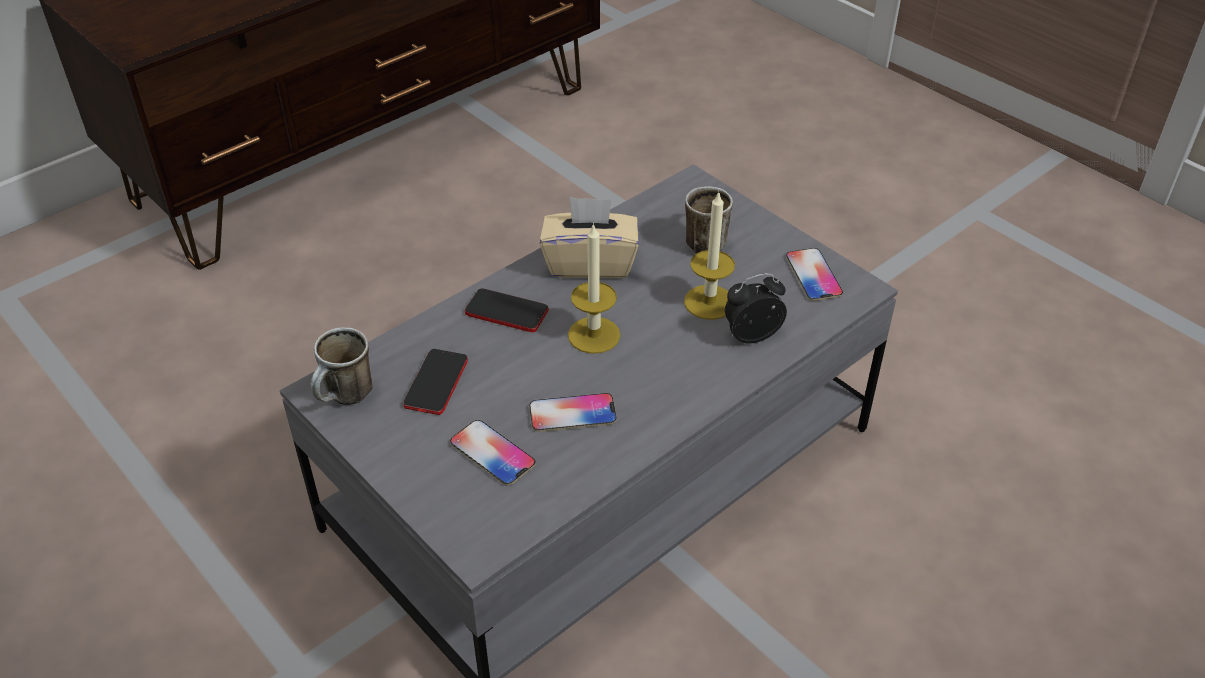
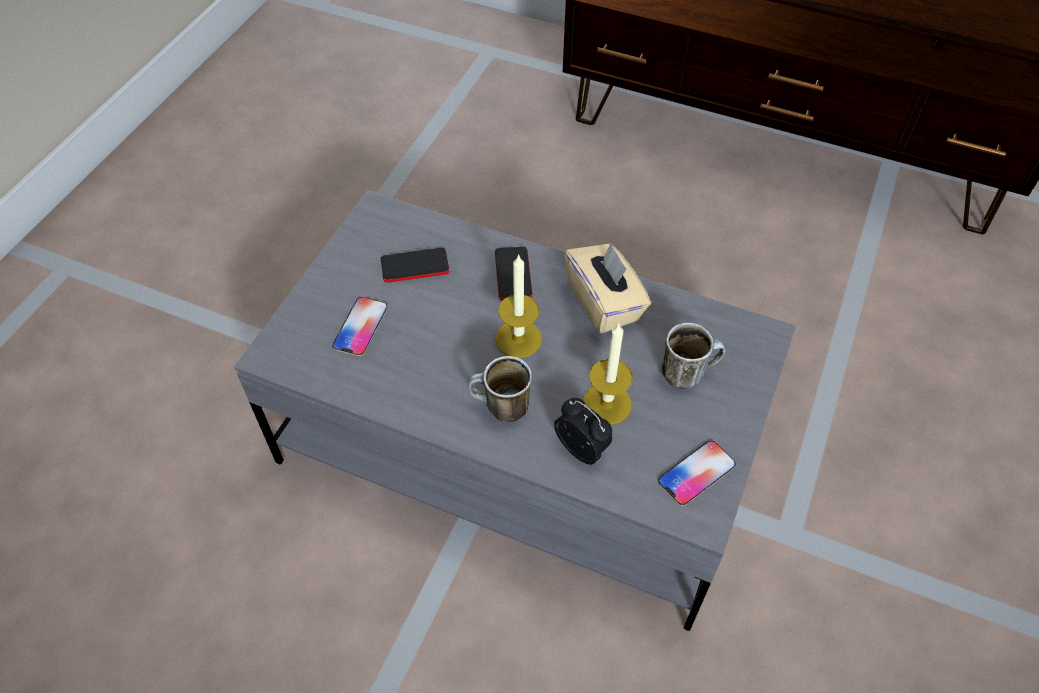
camera: 65 degrees right, 10 degrees up
mug [311,327,372,405] -> mug moved to [468,356,532,422]
phone [529,393,617,432] -> none

